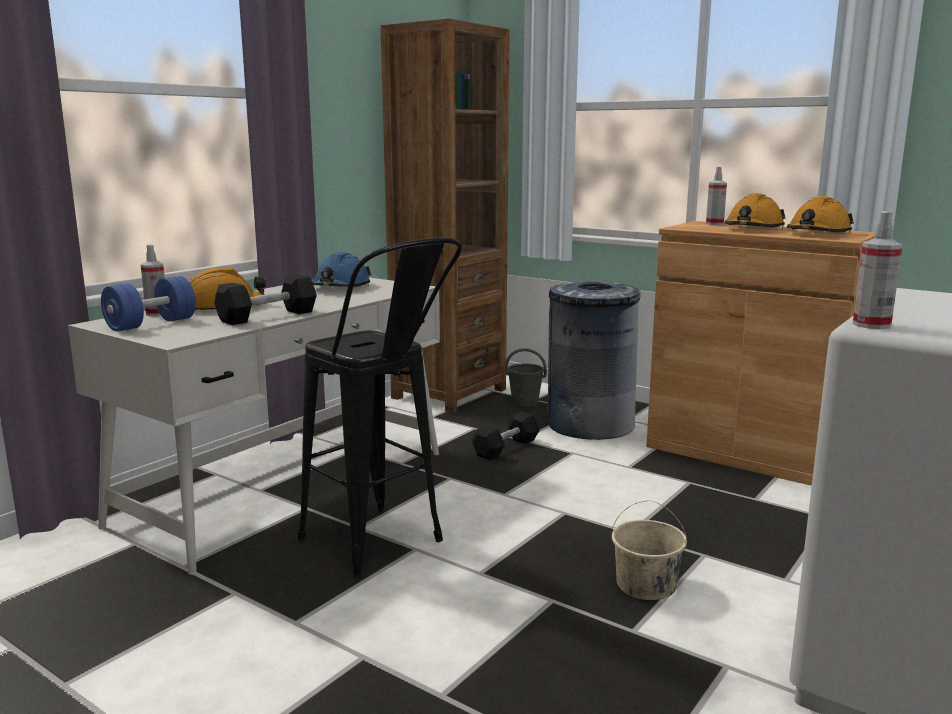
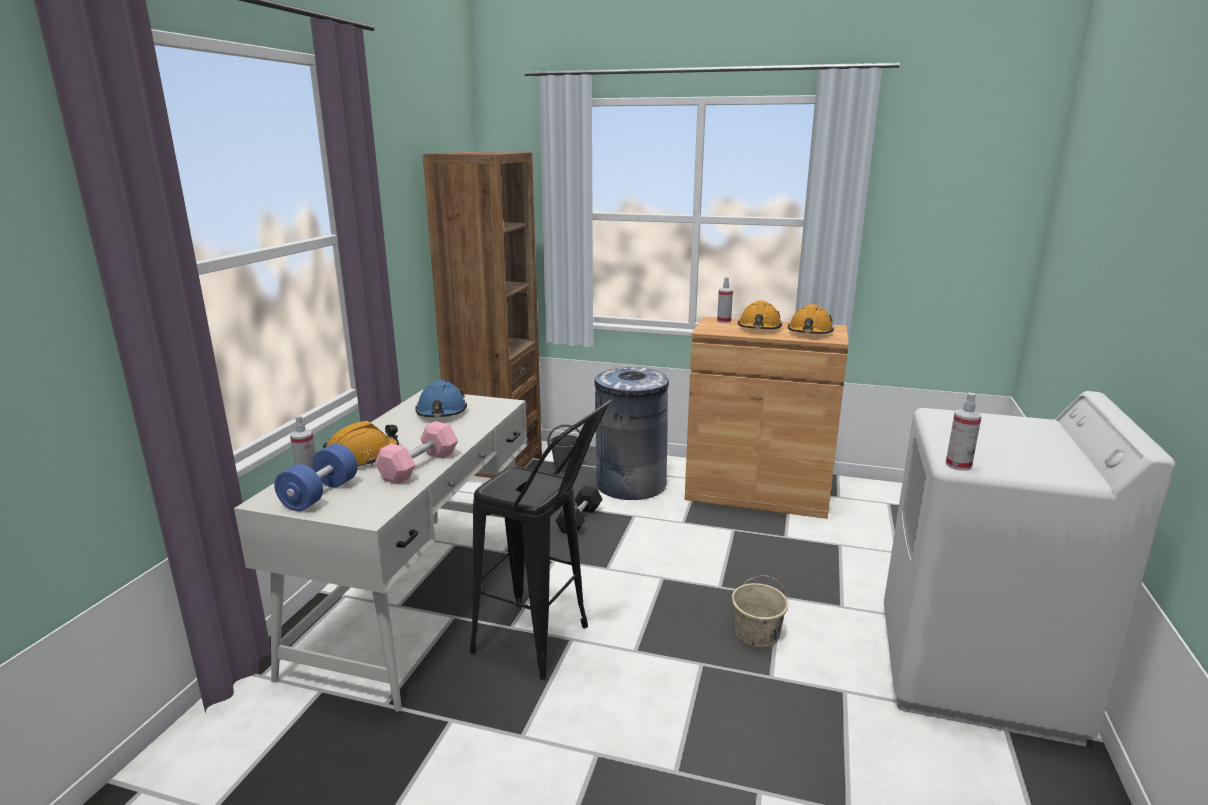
camera: 20 degrees left, 5 degrees up
black dumbbell [214,274,317,325] -> pink dumbbell [375,421,458,484]

